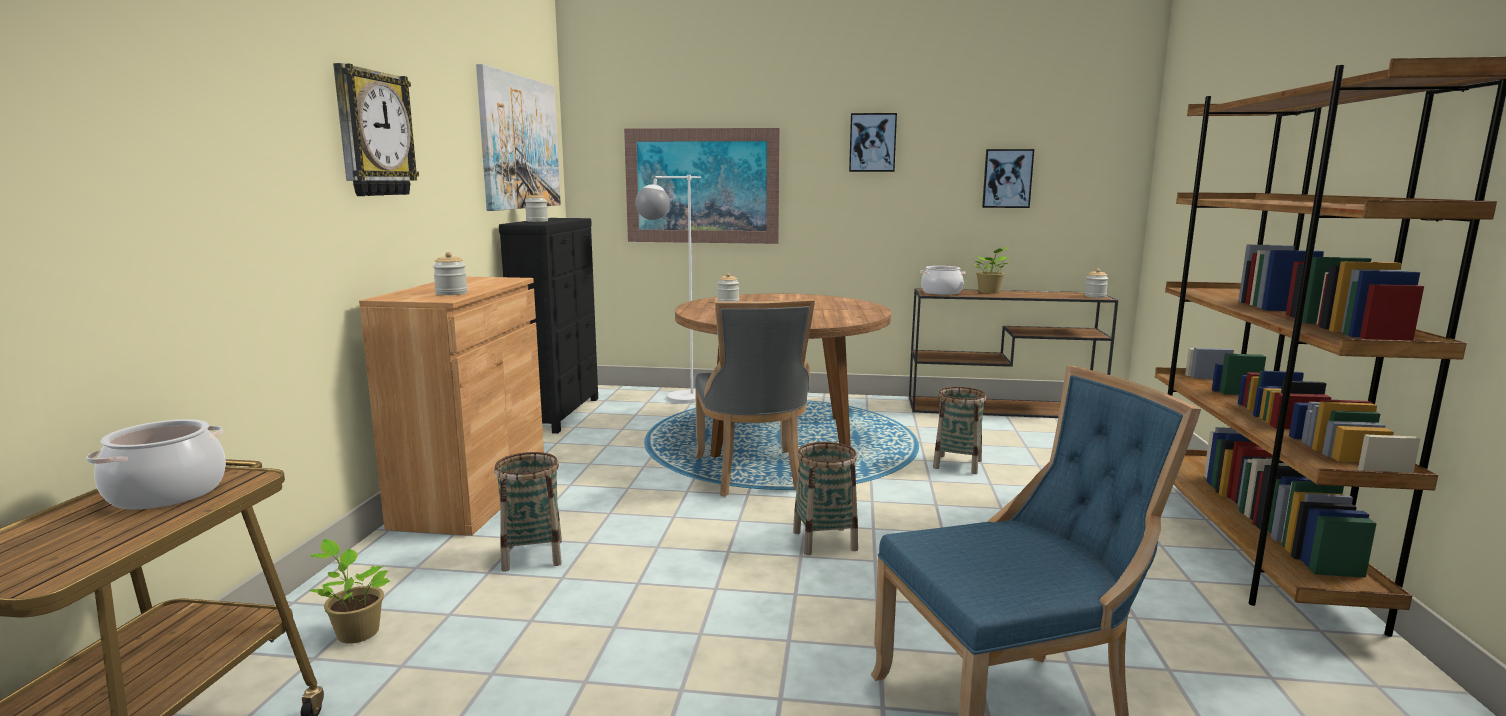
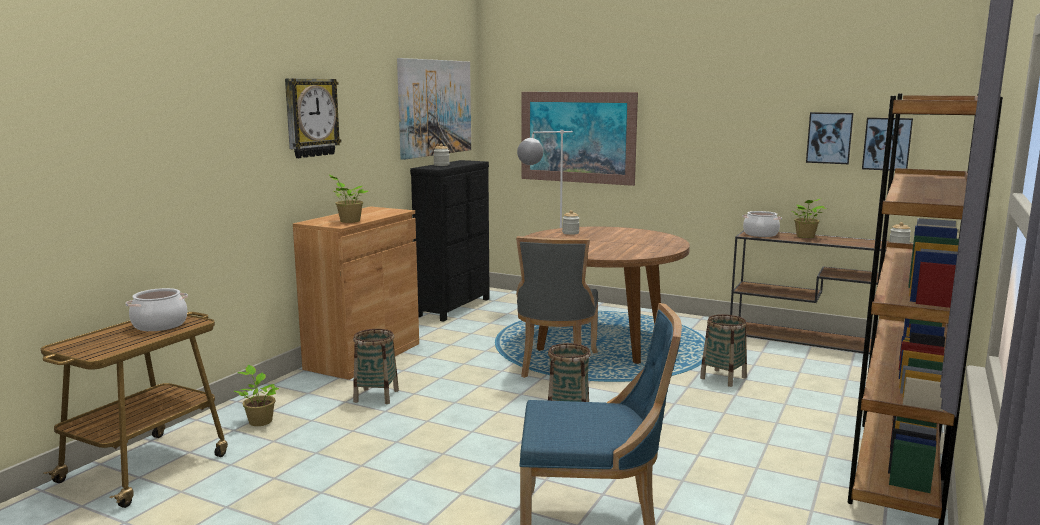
camera: 20 degrees right, 0 degrees up
jar [433,252,468,295] -> potted plant [329,175,368,223]
picture [849,113,897,172] -> picture moved to [862,117,913,171]

